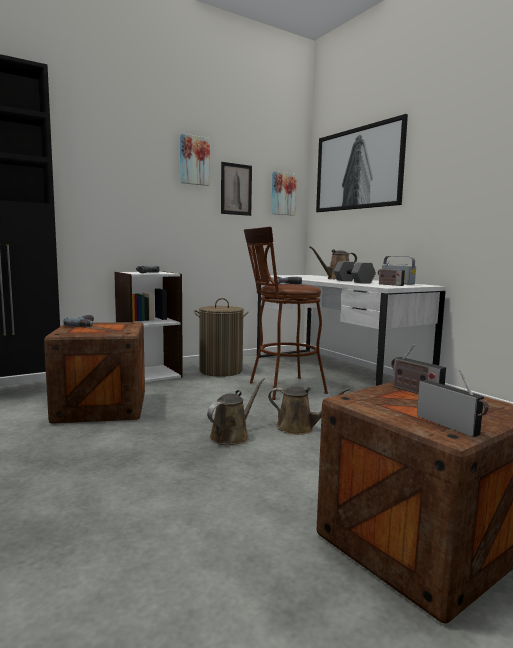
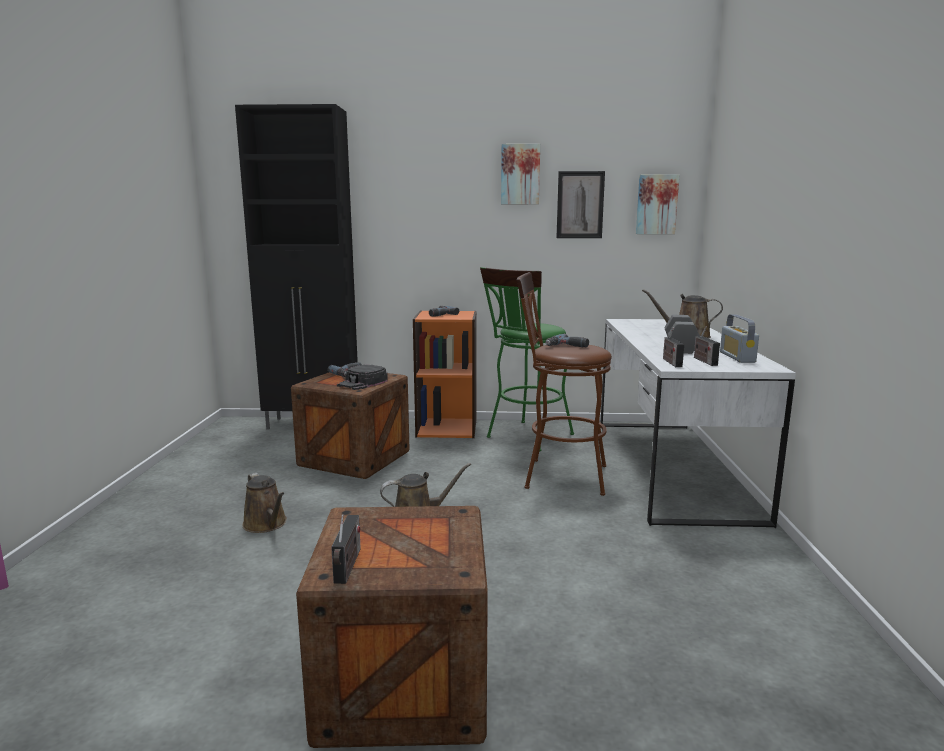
camera: 35 degrees right, 5 degrees up
white bookcase [114,271,183,382] -> orange bookcase [413,311,477,438]
laundry basket [194,298,249,377] -> green stool [480,267,574,452]
brown watering can [268,386,350,435] -> brown watering can moved to [242,473,287,533]
picture [316,114,408,212] -> none
radio [391,344,446,394] -> radio moved to [663,327,684,367]
none -> black cap [337,364,388,390]

